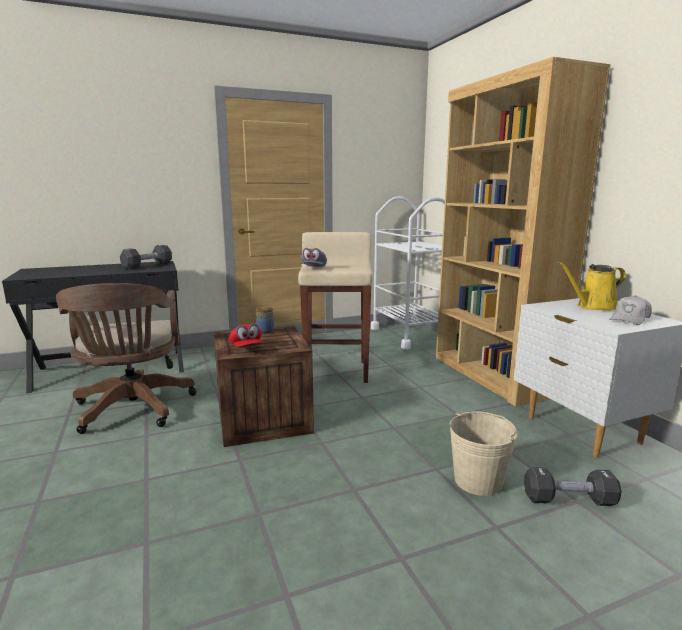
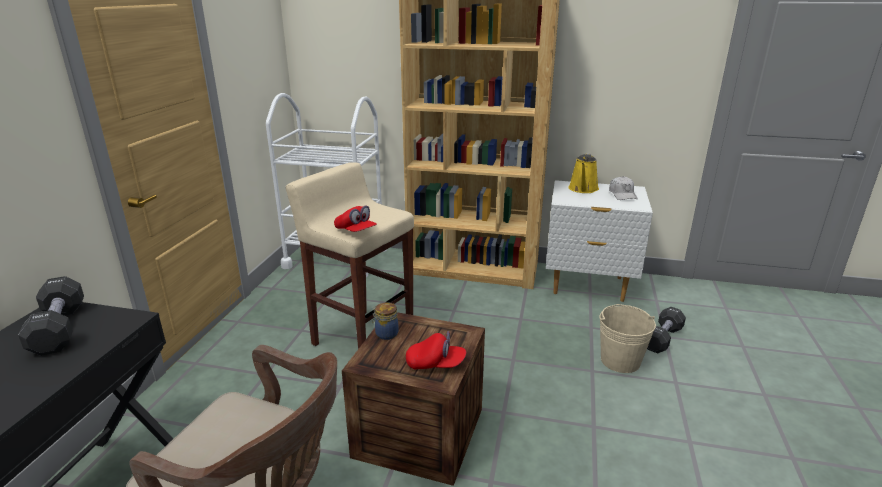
camera: 55 degrees left, 10 degrees up
grey cap [300,248,327,267] -> red cap [334,205,377,232]

